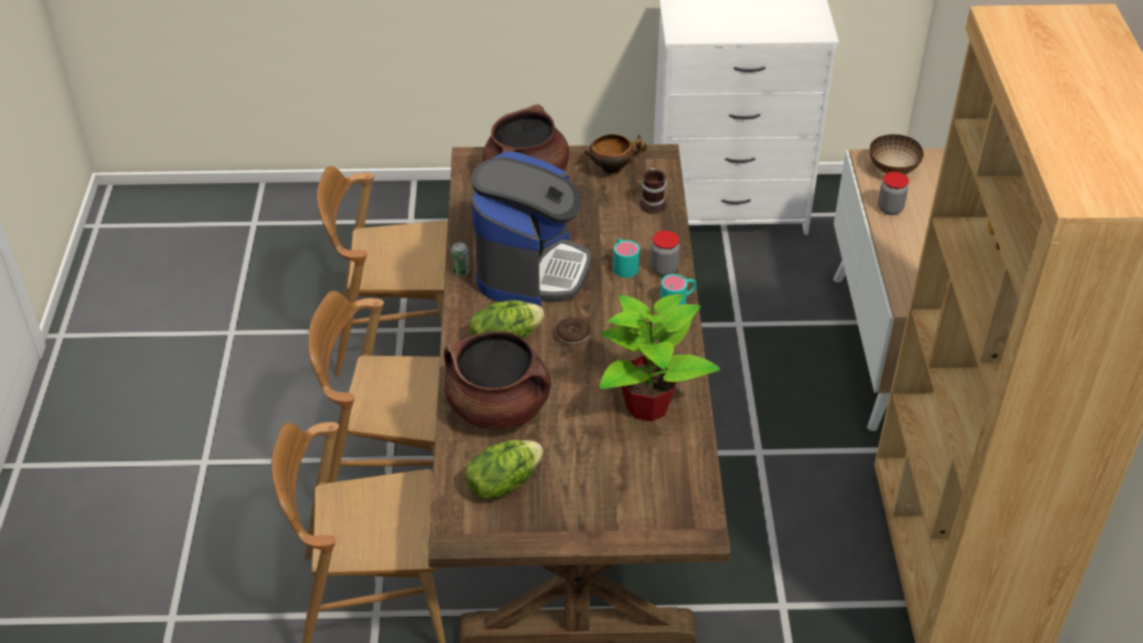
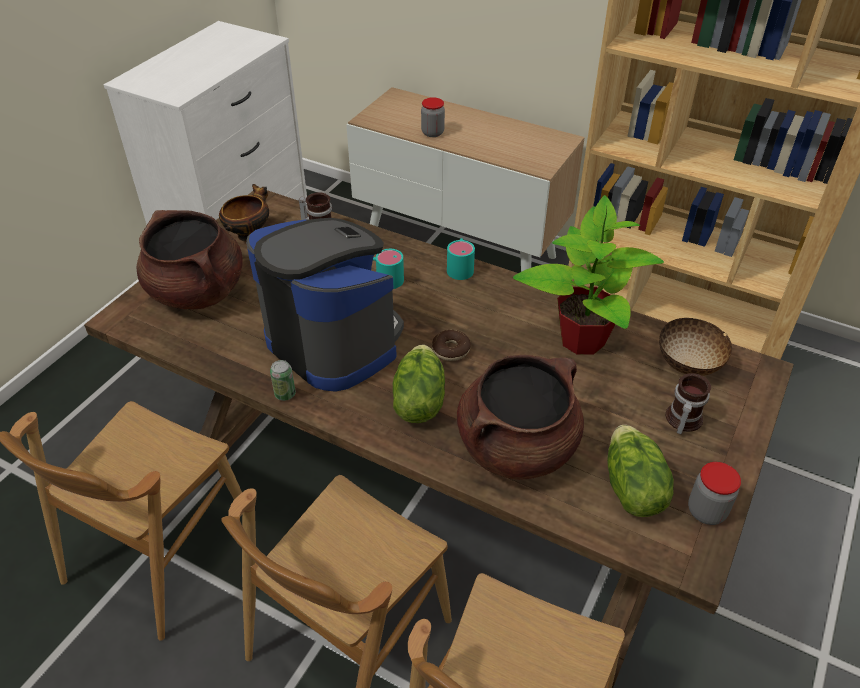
camera: 60 degrees left, 0 degrees up
jar [650,230,680,276] -> jar moved to [688,462,741,525]
bowl [870,134,924,174] -> bowl moved to [659,318,732,376]
none -> mug [665,373,711,434]

